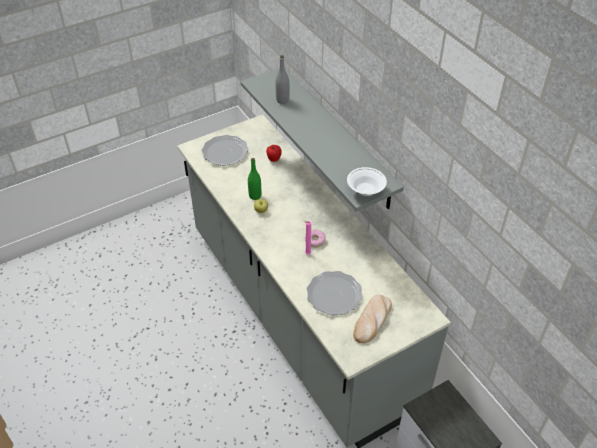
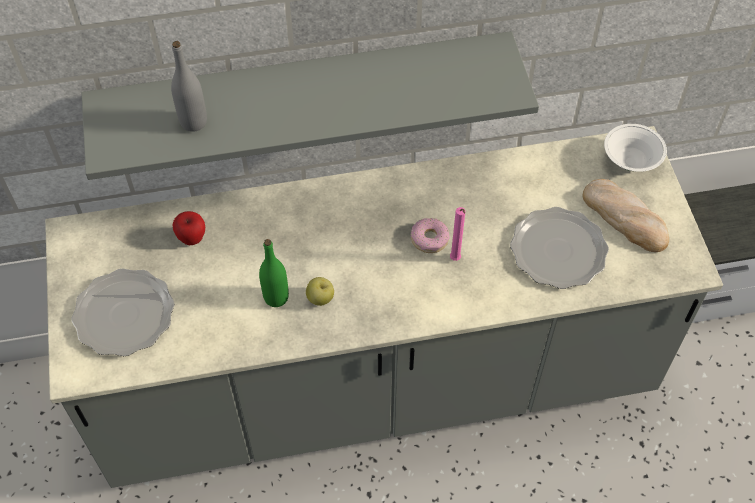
camera: 70 degrees left, 10 degrees up
white bowl [347,167,387,196] -> white bowl moved to [604,124,667,172]

